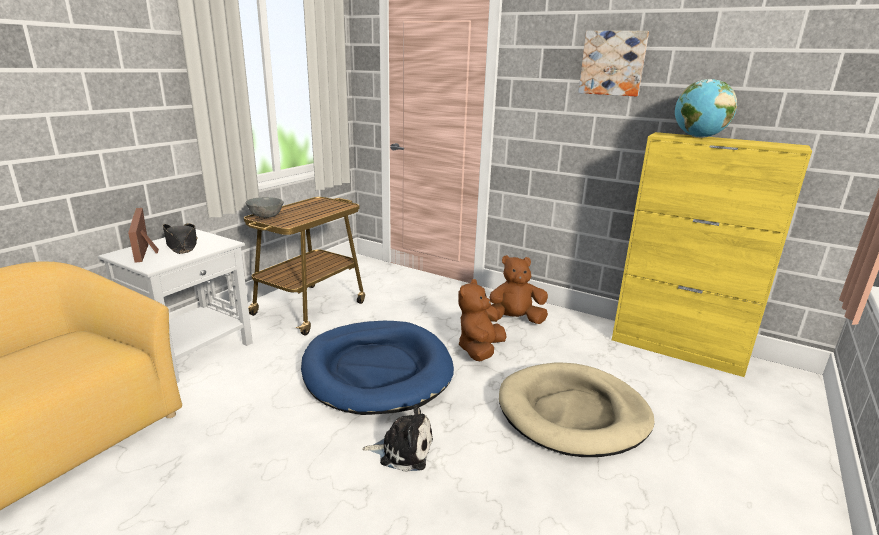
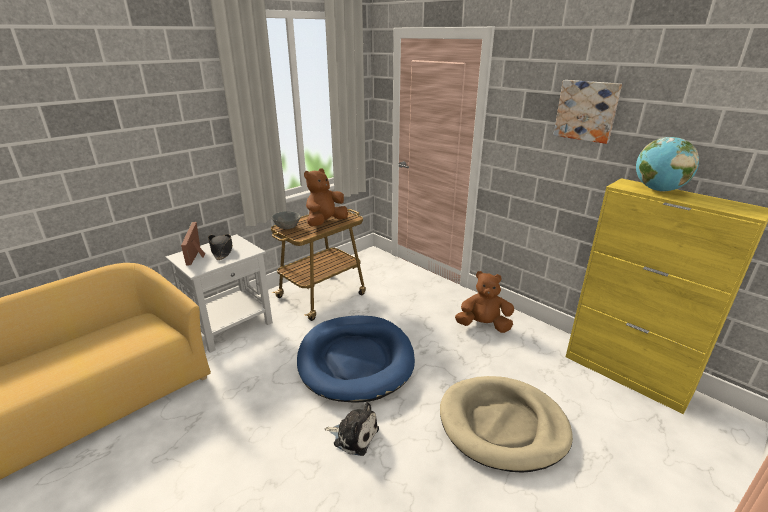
camera: 15 degrees right, 5 degrees up
brown plush toy [458,279,507,361] -> brown plush toy moved to [304,169,348,226]

